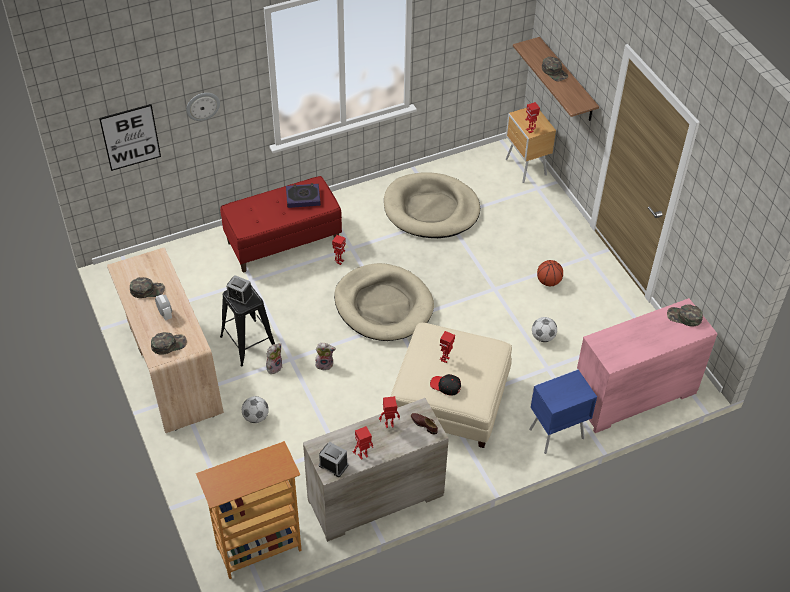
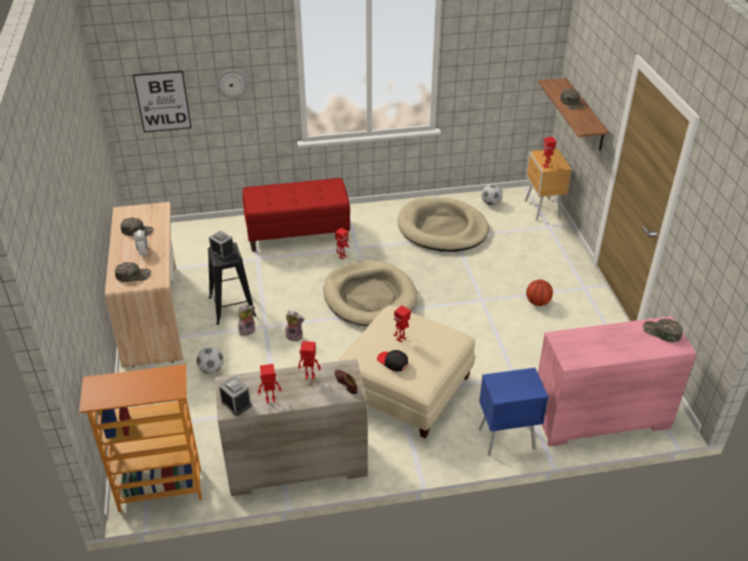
camera: 15 degrees right, 10 degrees down
book [286,183,321,208] -> none
football [532,317,557,342] -> football moved to [481,184,503,205]

